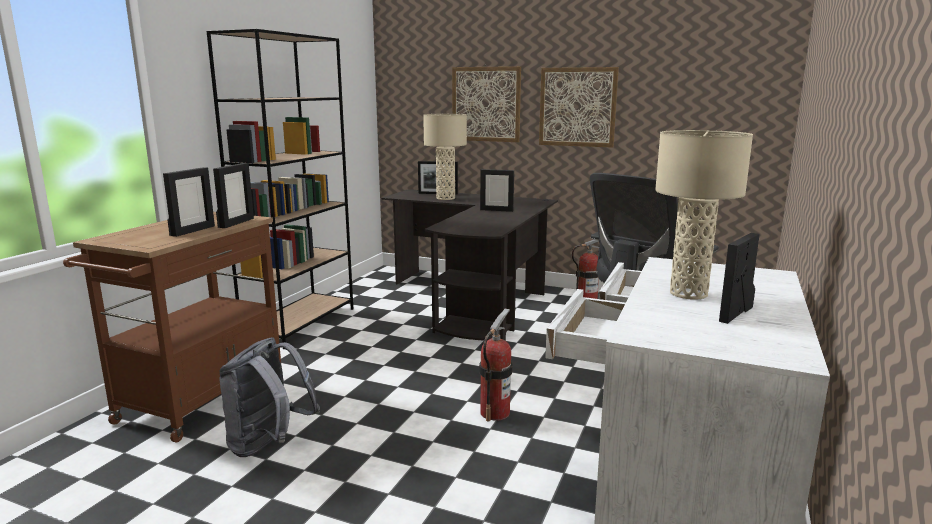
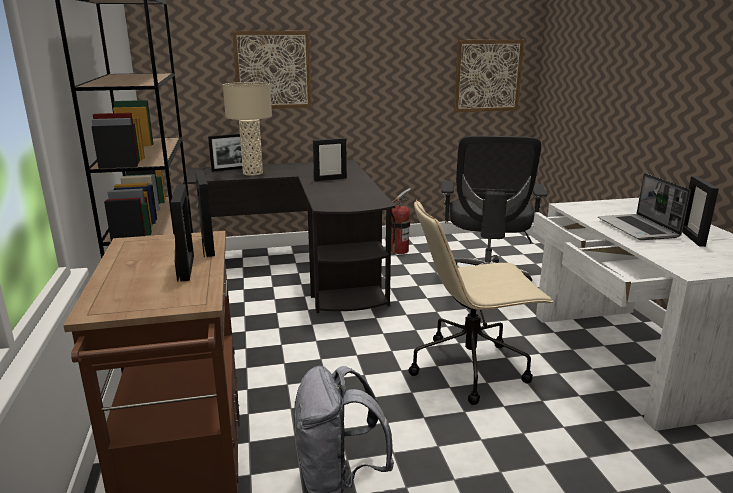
camera: 35 degrees left, 5 degrees up
fire extinguisher [479,309,512,422] -> beige office chair [409,200,554,405]
picture [539,65,619,148] -> picture moved to [454,40,524,113]
beige table lamp [655,130,753,300] -> laptop [598,173,690,240]

